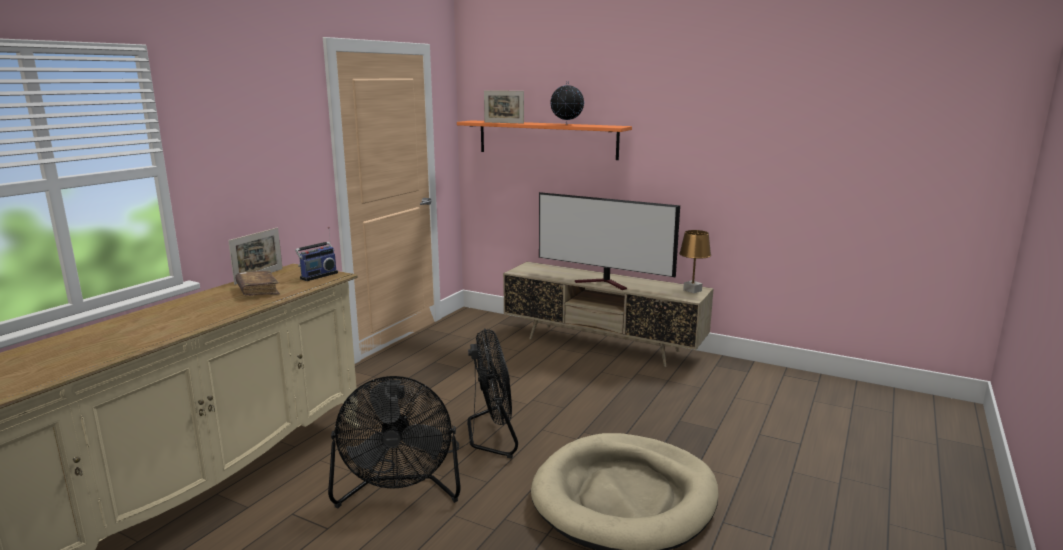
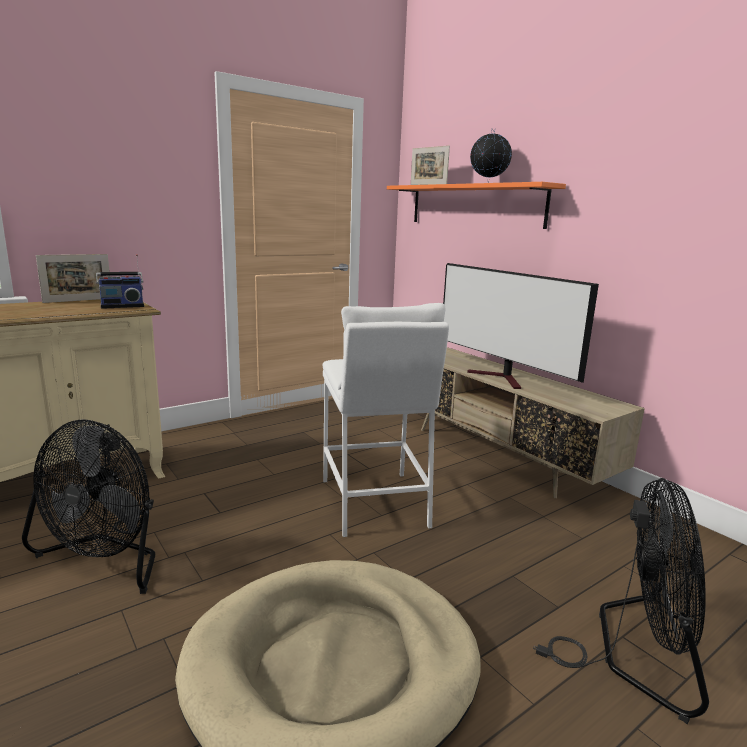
camera: 25 degrees right, 0 degrees up
brown book [235,271,280,296] -> none
black fan [440,328,518,459] -> black fan moved to [533,478,709,724]
brown table lamp [679,230,711,293] -> none
none -> white stool [323,303,449,537]

